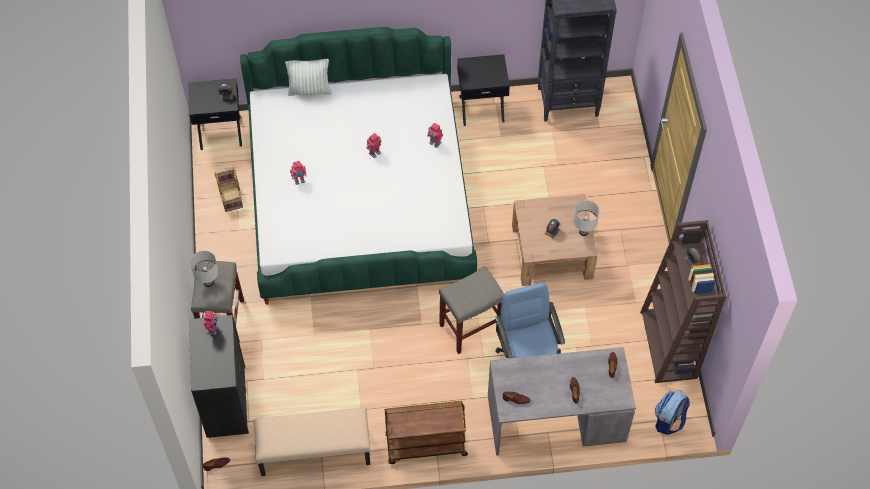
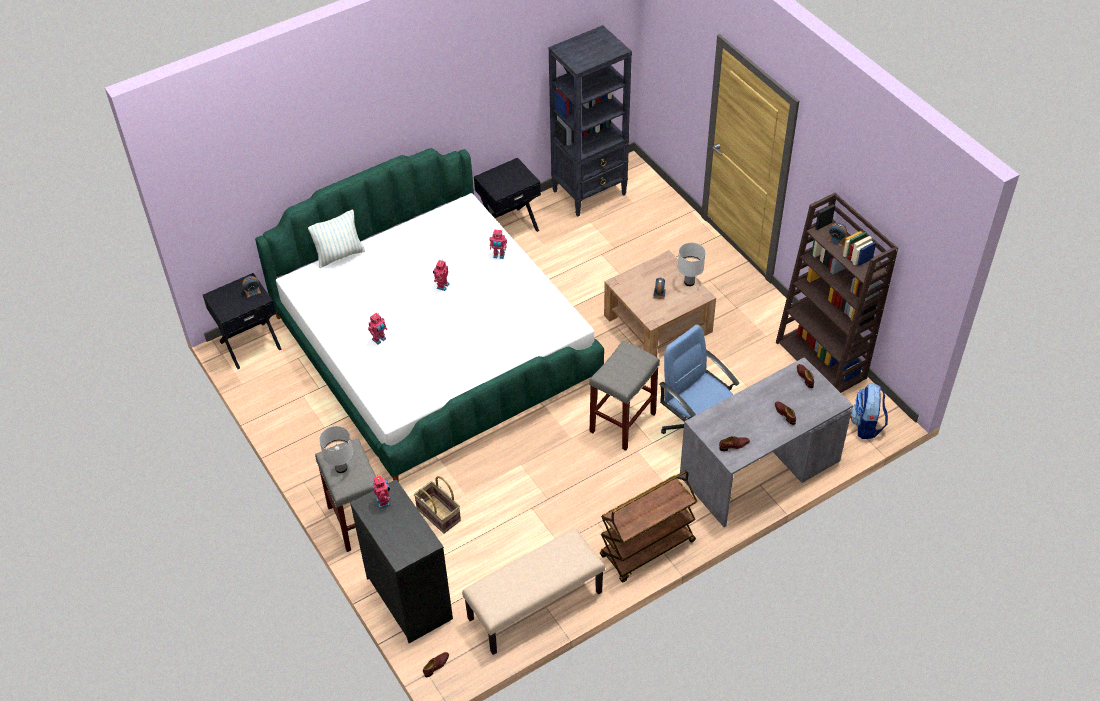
camera: 25 degrees left, 10 degrees down
basket [215,168,243,212] -> basket moved to [414,476,461,534]

